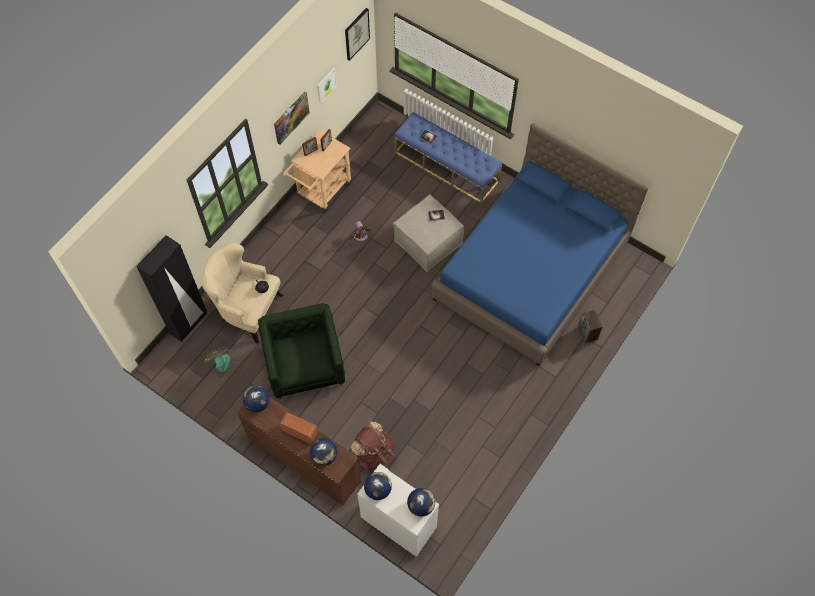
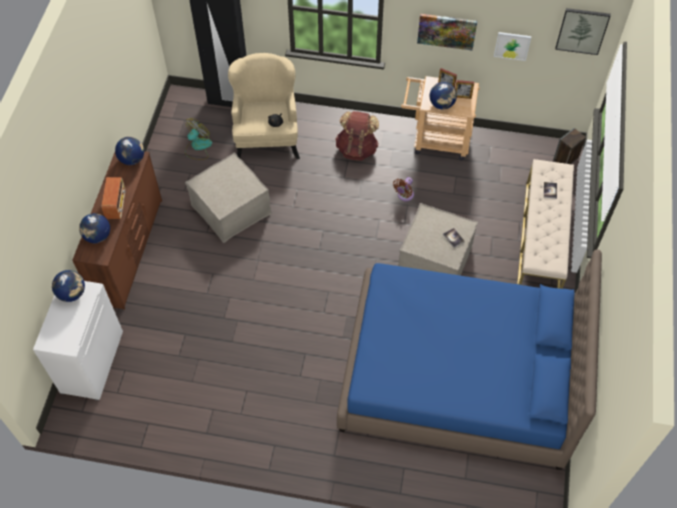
camera: 65 degrees right, 5 degrees down
green armchair [258,303,345,399] -> beige ottoman [185,153,272,243]
brown backpack [351,422,395,471] -> brown backpack moved to [336,111,379,161]
blue bench [394,112,502,204] -> beige bench [517,159,574,289]
globe [407,488,435,517] -> globe moved to [430,82,457,110]
speaker [578,310,603,343] -> speaker moved to [553,128,586,164]

